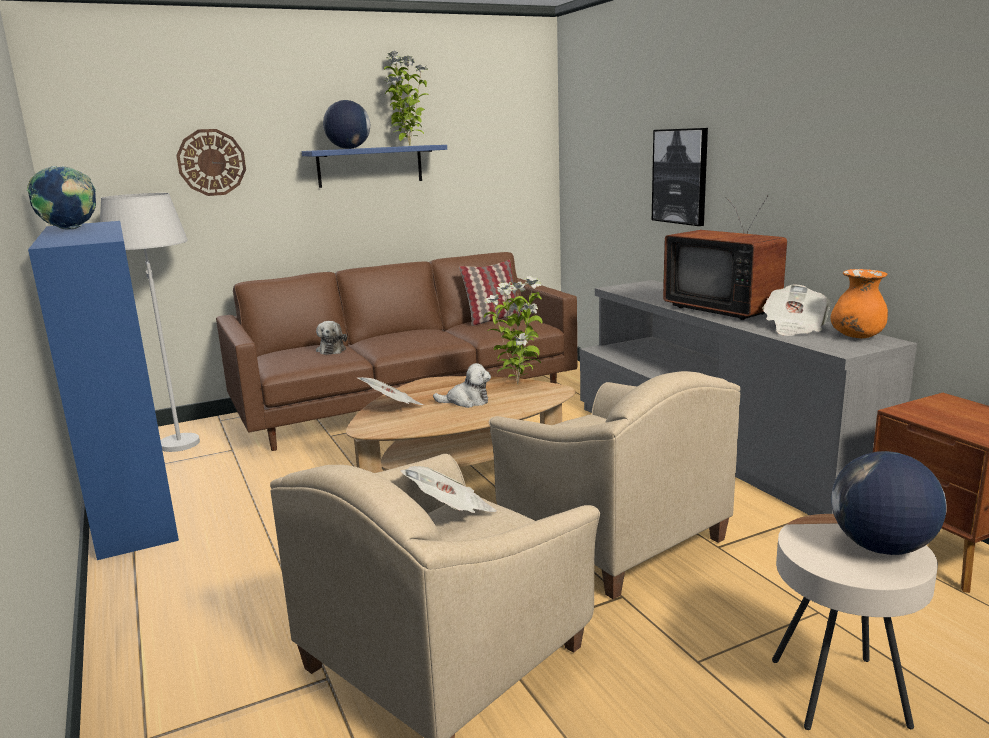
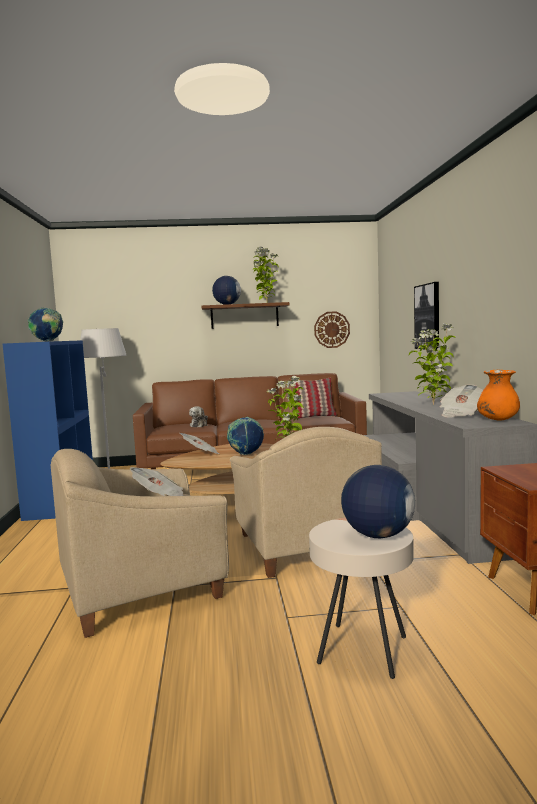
camera: 20 degrees right, 10 degrees down
wall clock [176,129,246,196] -> wall clock moved to [314,311,350,348]
blue shelf [302,145,447,188] -> brown shelf [202,302,290,329]
plush toy [433,363,491,408] -> globe [227,417,264,455]
television [663,194,787,320] -> potted plant [409,323,456,405]

